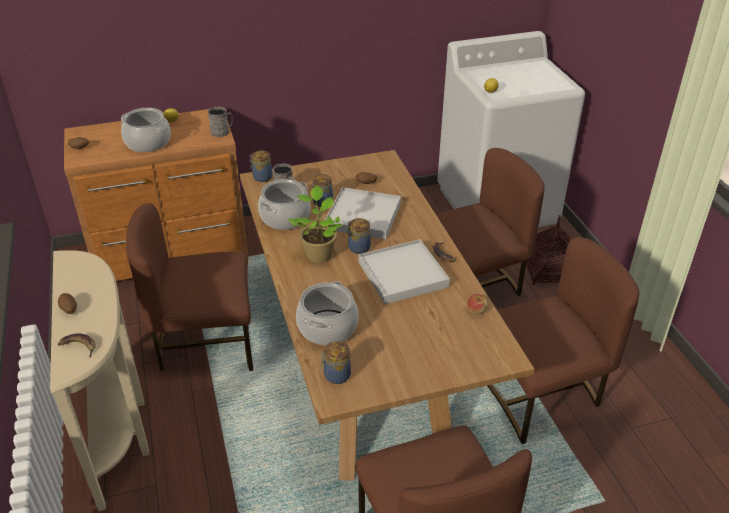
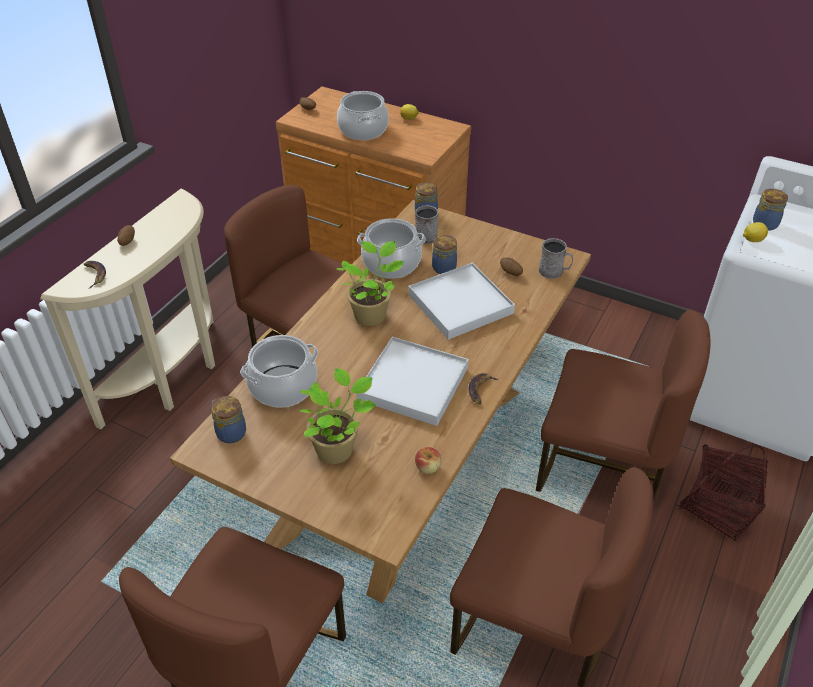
camera: 45 degrees right, 5 degrees up
grey mug [207,107,233,137] -> grey mug moved to [539,238,573,279]
jar [347,218,371,254] -> jar moved to [753,189,788,231]
none -> potted plant [299,368,376,464]

